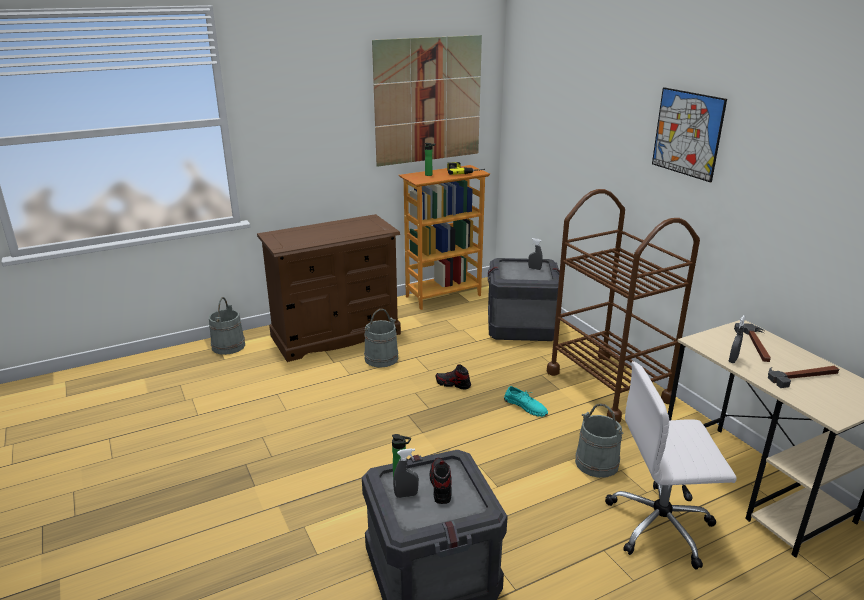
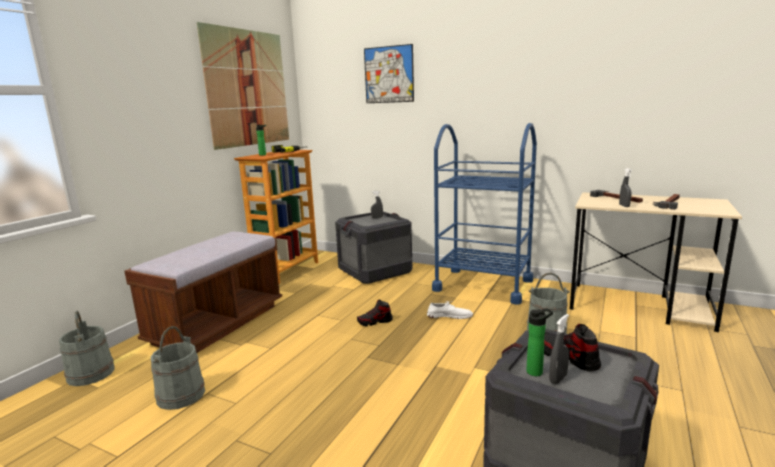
camera: 35 degrees left, 10 degrees down
brown dresser [257,214,401,362] -> brown bench [124,232,282,353]
grey bucket [364,309,399,368] -> grey bucket moved to [151,326,205,410]
turquoise shoe [504,386,548,417] -> white shoe [427,301,473,319]
brown cart [547,189,700,423] -> blue cart [432,123,537,304]
white office chair [605,361,737,570] -> none
picture [652,87,727,183] -> picture moved to [364,44,414,103]

